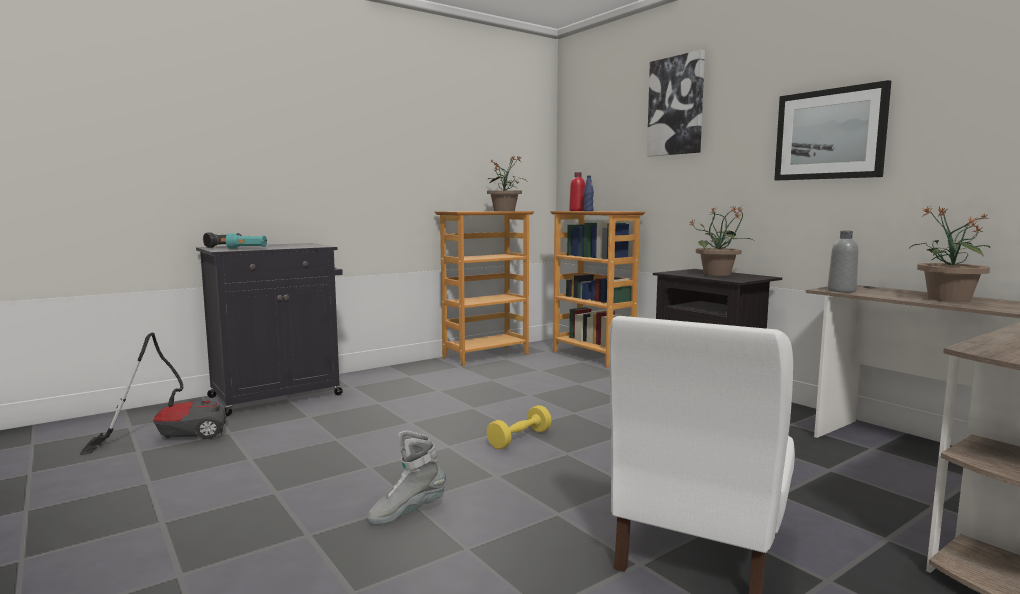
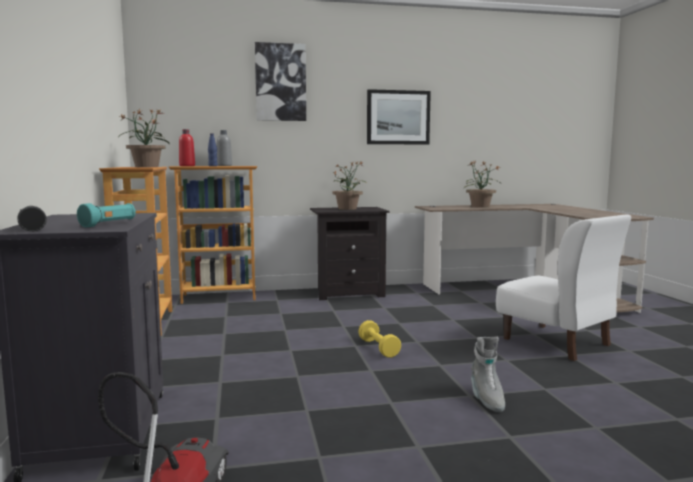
camera: 65 degrees left, 0 degrees up
grey bottle [827,231,858,293] -> grey bottle moved to [217,130,232,166]

